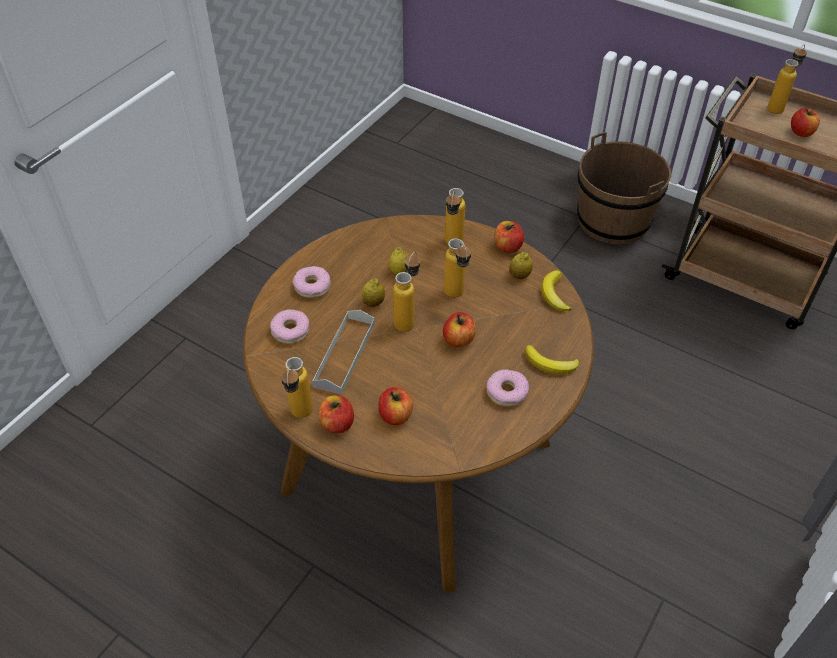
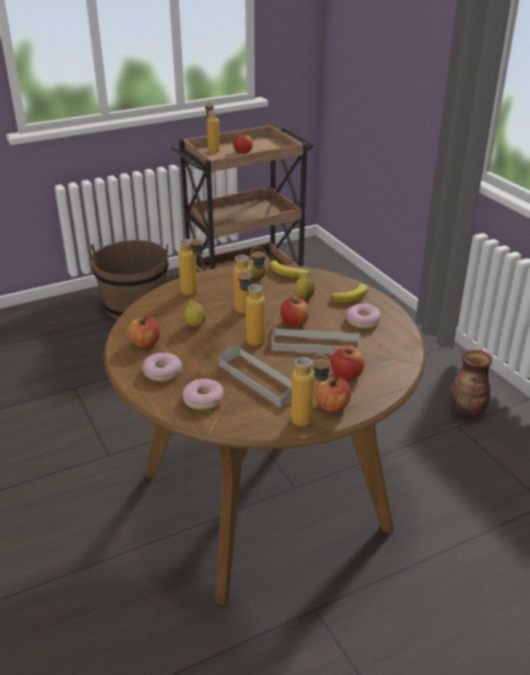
camera: 60 degrees left, 15 degrees down
lemon [362,278,385,307] -> lemon moved to [295,273,315,301]
apple [494,221,524,253] -> apple moved to [128,316,160,348]
none -> grey tray [272,328,360,354]
none -> vase [450,350,493,420]

